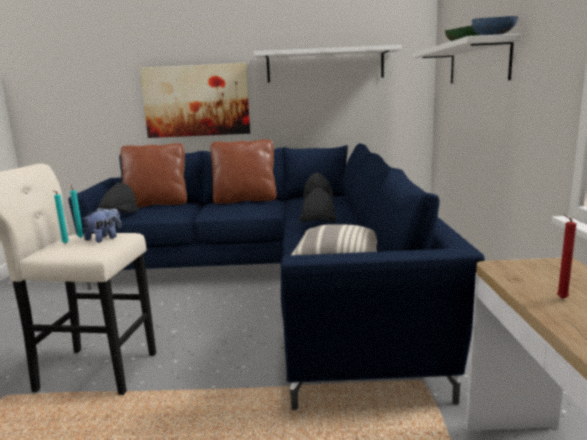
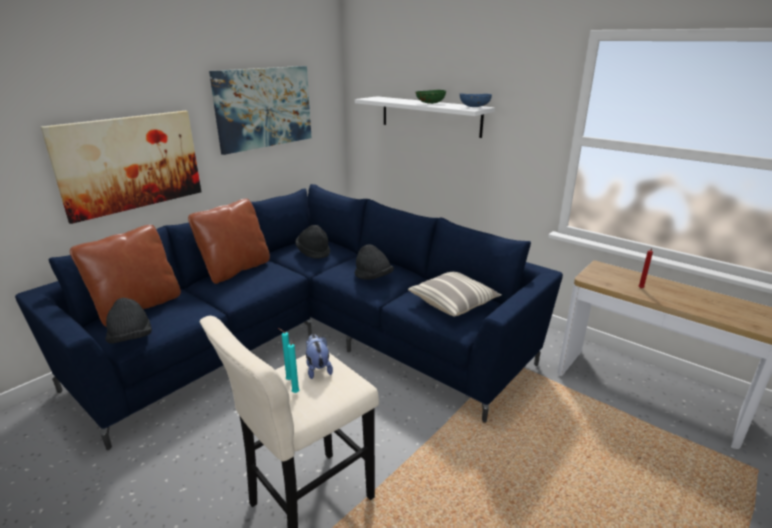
camera: 50 degrees left, 10 degrees up
white shelf [254,45,402,83] -> picture [209,66,312,155]

